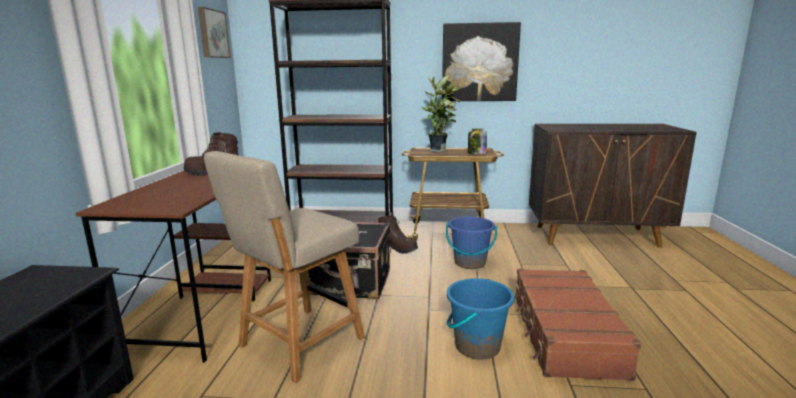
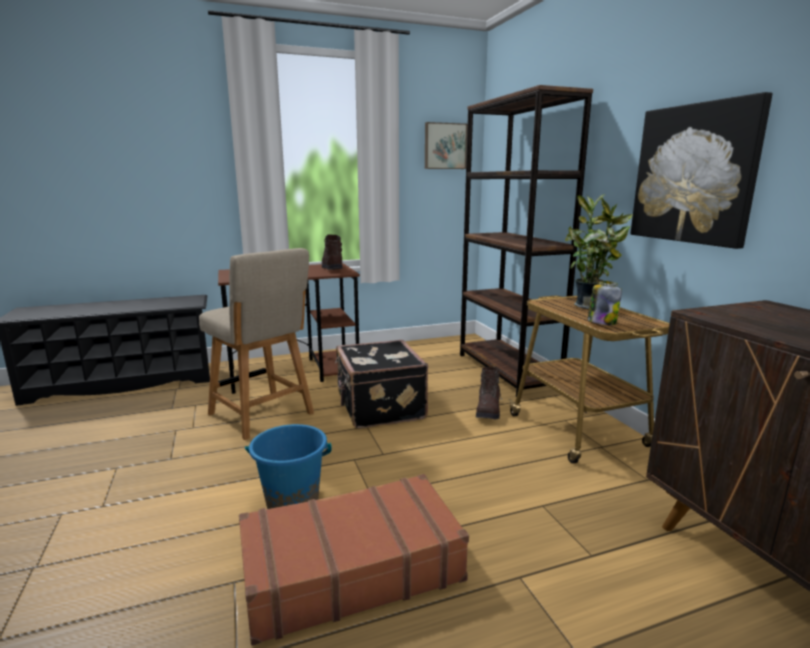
camera: 65 degrees right, 0 degrees up
beige chair [204,151,365,383] -> beige chair turned 150 degrees counterclockwise [199,248,314,440]
blue bucket [446,217,497,269] -> none

